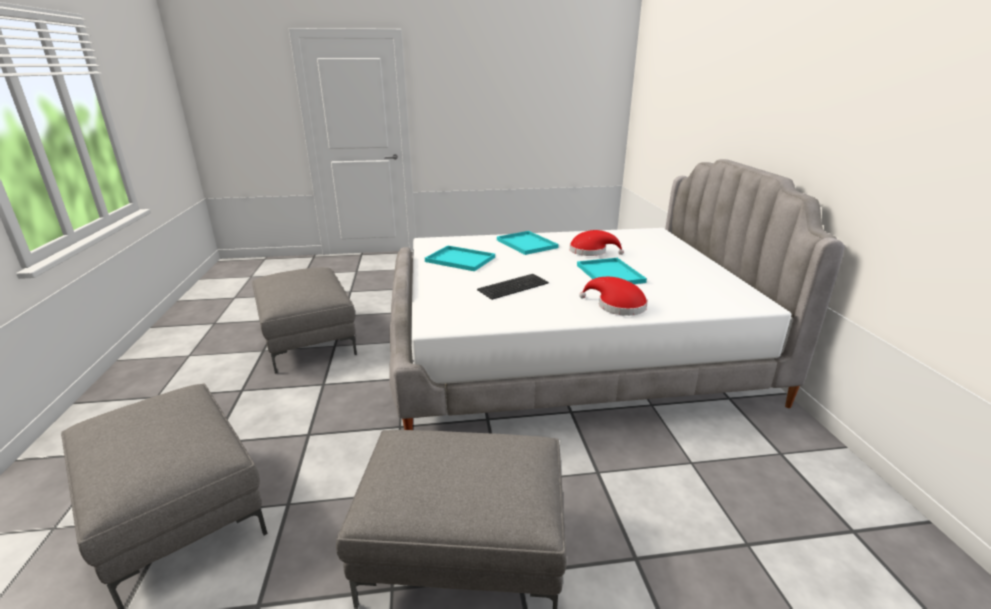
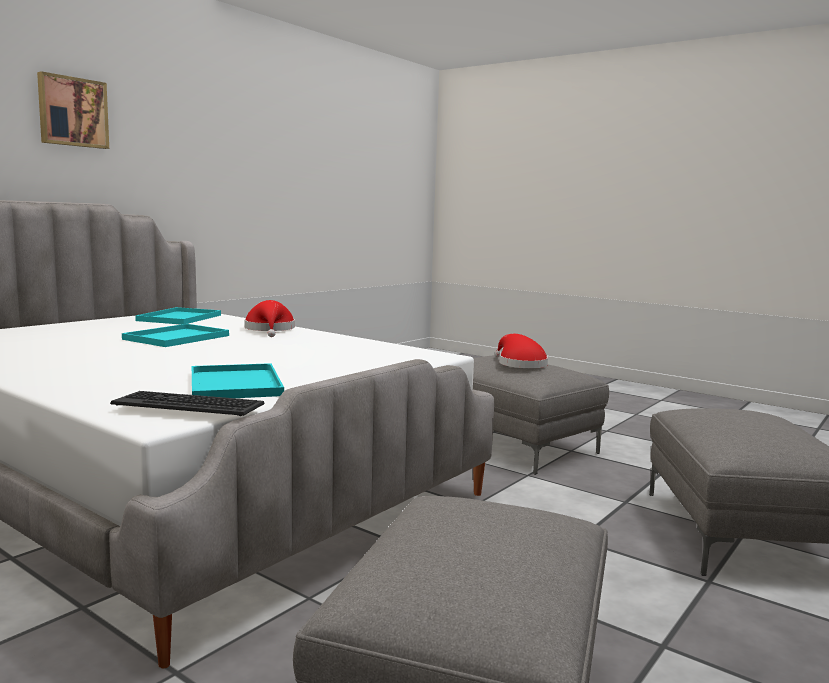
camera: 135 degrees left, 15 degrees down
keyboard [477,274,549,300] -> keyboard moved to [110,391,264,416]
turquoise tray [497,231,559,255] -> turquoise tray moved to [135,307,221,325]
red hat [569,230,624,256] -> red hat moved to [495,334,548,368]
none -> picture [37,71,109,149]

